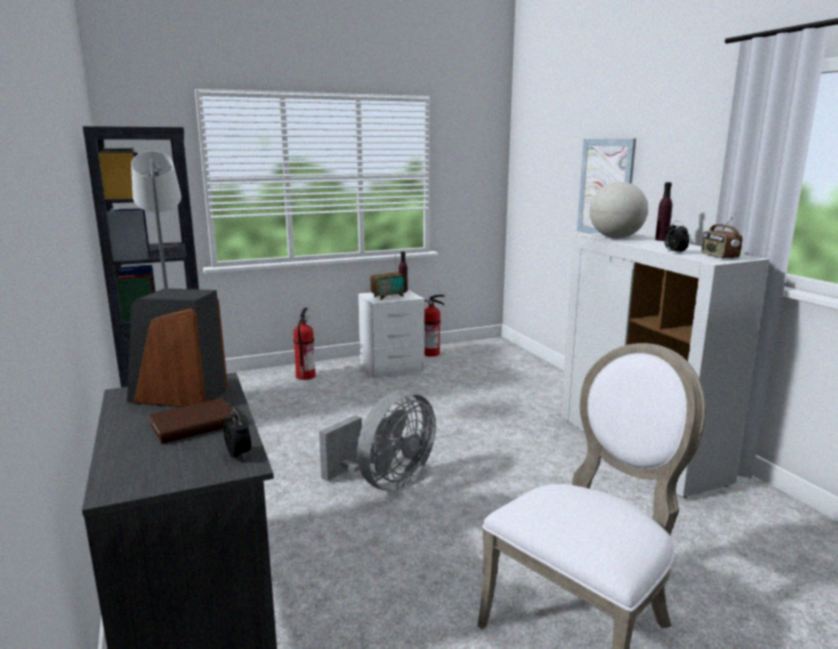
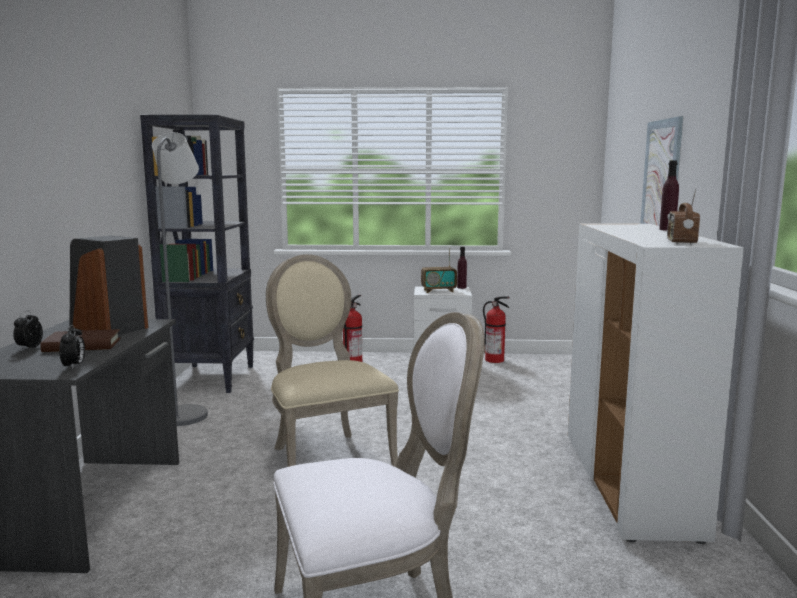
camera: 25 degrees right, 5 degrees down
grey fan [319,390,436,491] -> beige chair [266,254,399,467]
globe [590,182,648,238] -> none
alarm clock [664,221,689,253] -> alarm clock moved to [13,310,43,350]

